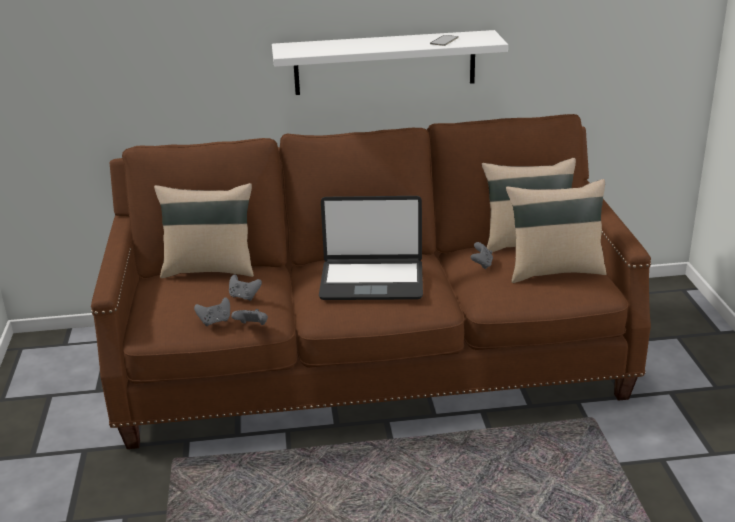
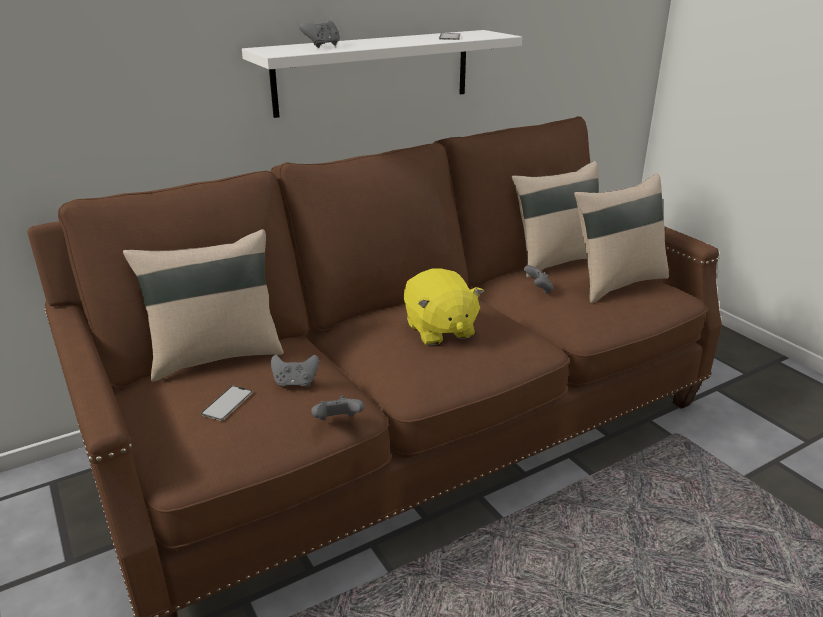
camera: 25 degrees left, 0 degrees up
grey game controller [194,297,230,326] -> grey game controller moved to [299,20,340,48]
laptop [319,196,423,300] -> yellow plush toy [404,269,483,346]
none -> phone [201,386,253,421]

